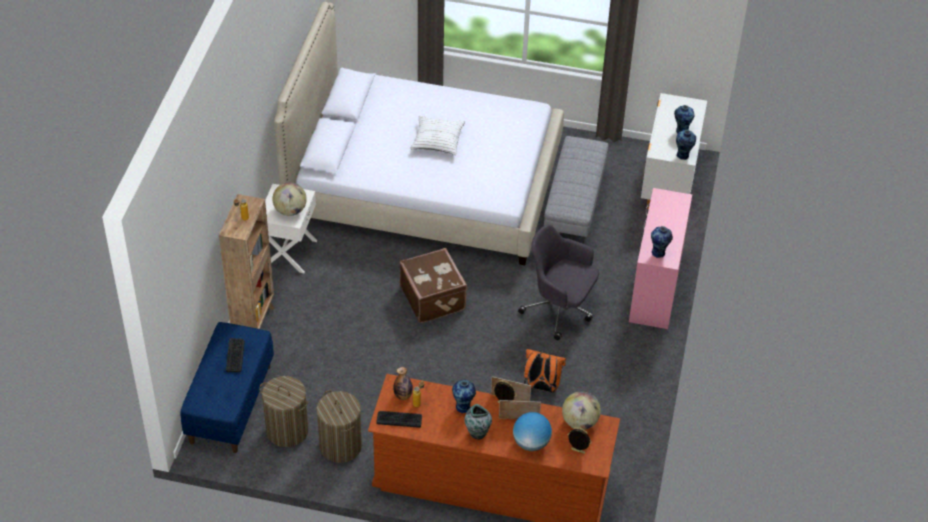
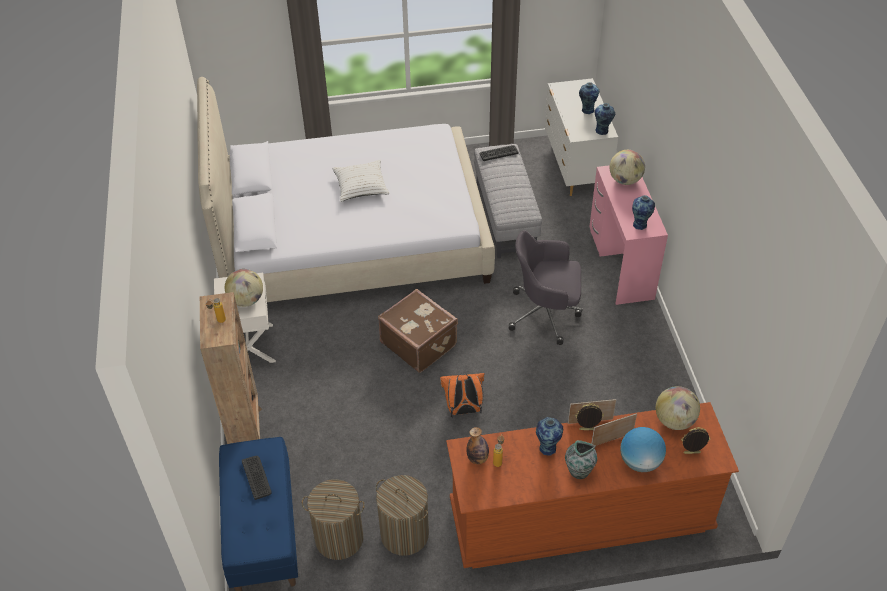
camera: 20 degrees left, 0 degrees up
keyboard [376,411,422,428] -> keyboard moved to [480,145,519,161]
orange backpack [524,349,566,393] -> orange backpack moved to [440,373,484,418]
none -> globe [610,150,645,185]

